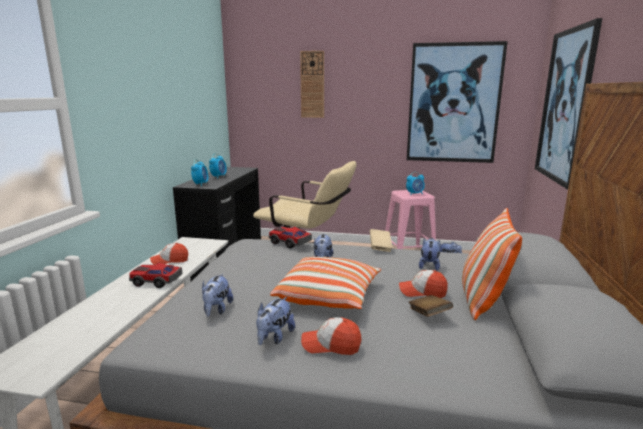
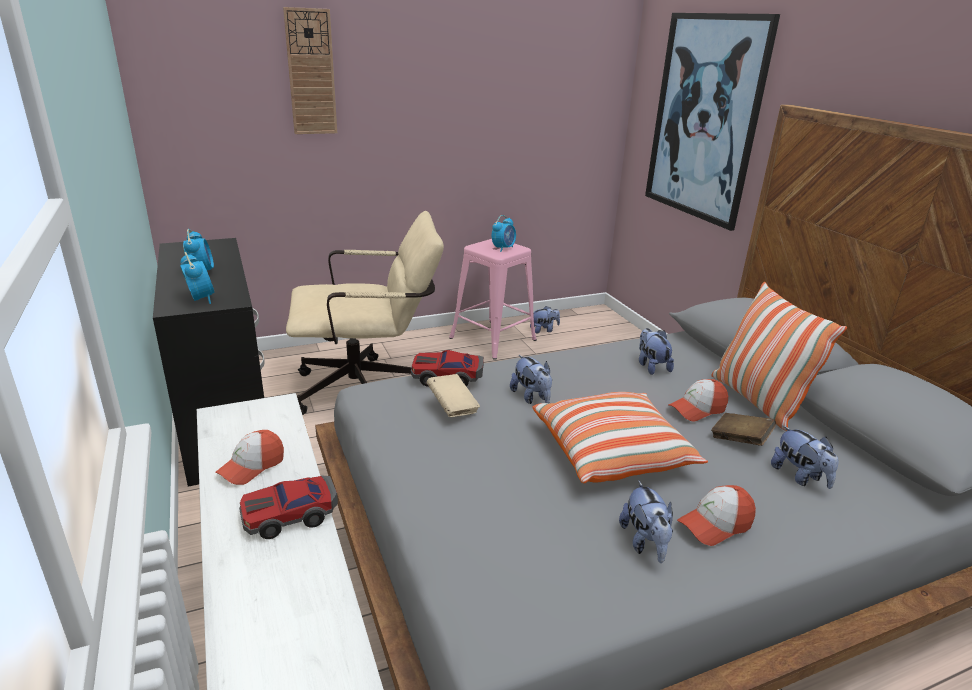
camera: 35 degrees left, 10 degrees up
plush toy [202,274,233,317] -> plush toy moved to [771,426,838,489]
beige book [370,229,393,252] -> beige book moved to [426,374,480,417]
picture [407,41,508,163] -> none

